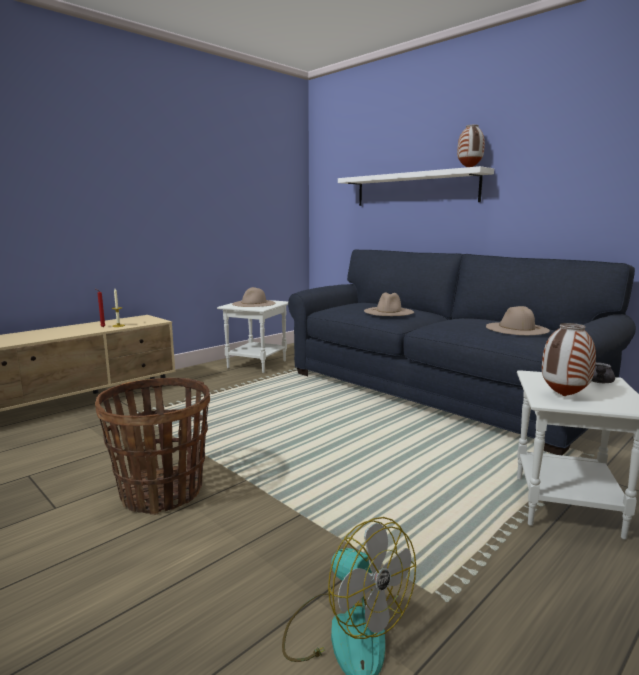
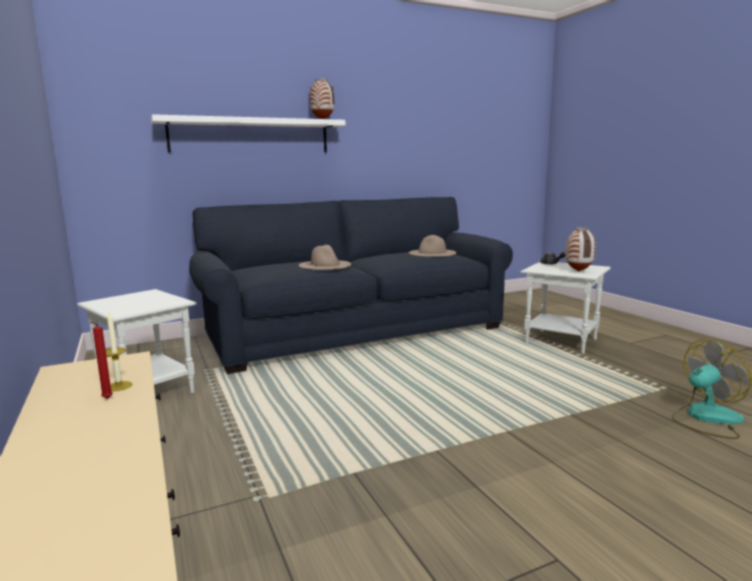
camera: 70 degrees left, 0 degrees up
basket [95,378,210,515] -> none
beige hat [232,287,275,307] -> none

